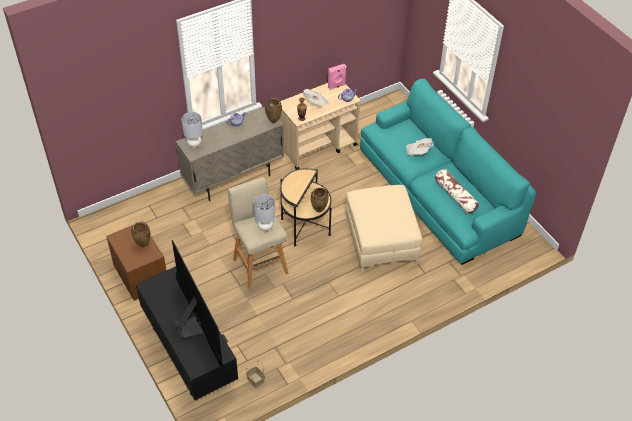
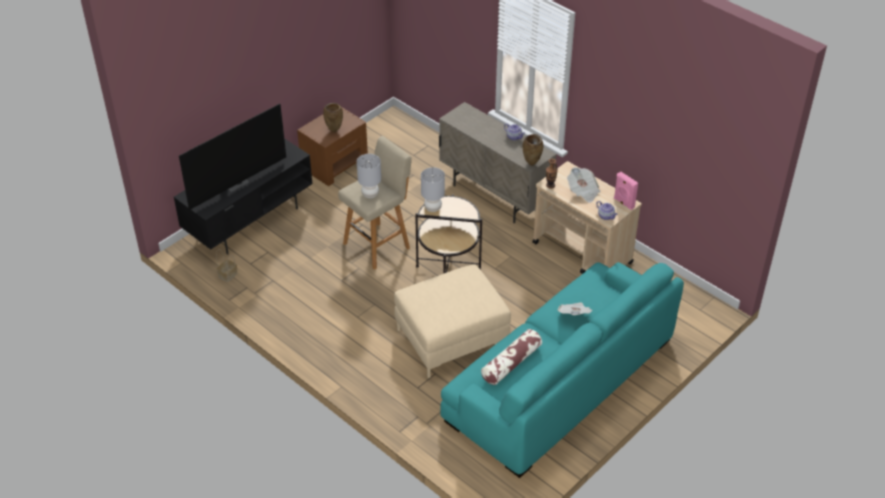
camera: 75 degrees right, 5 degrees down
grey table lamp [182,112,203,148] -> grey table lamp moved to [421,167,445,212]
brown vase [311,188,329,212] -> none

